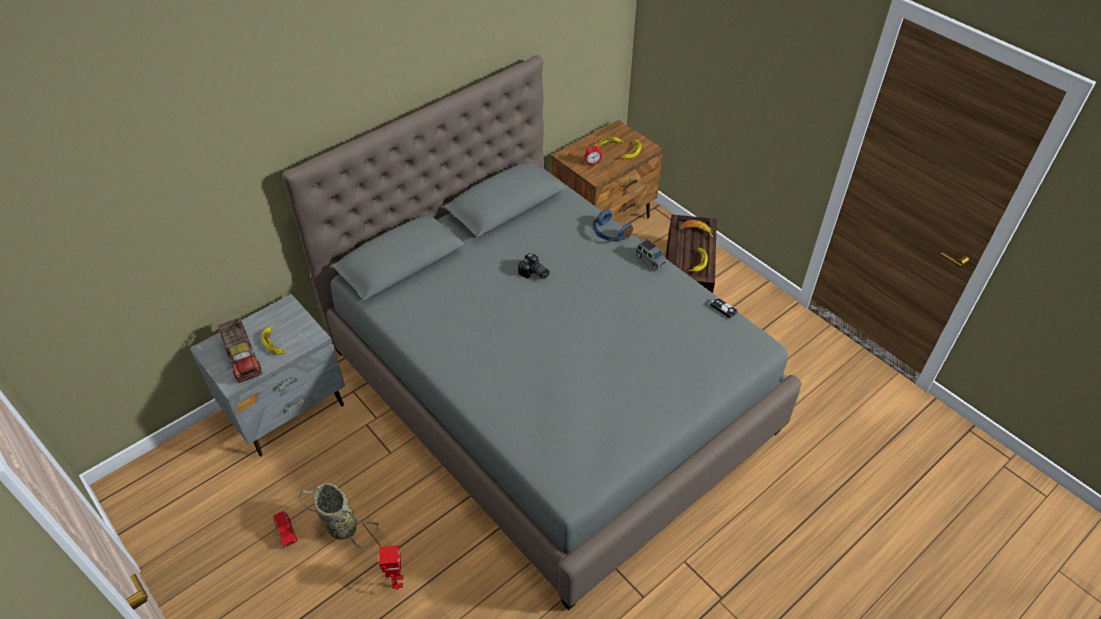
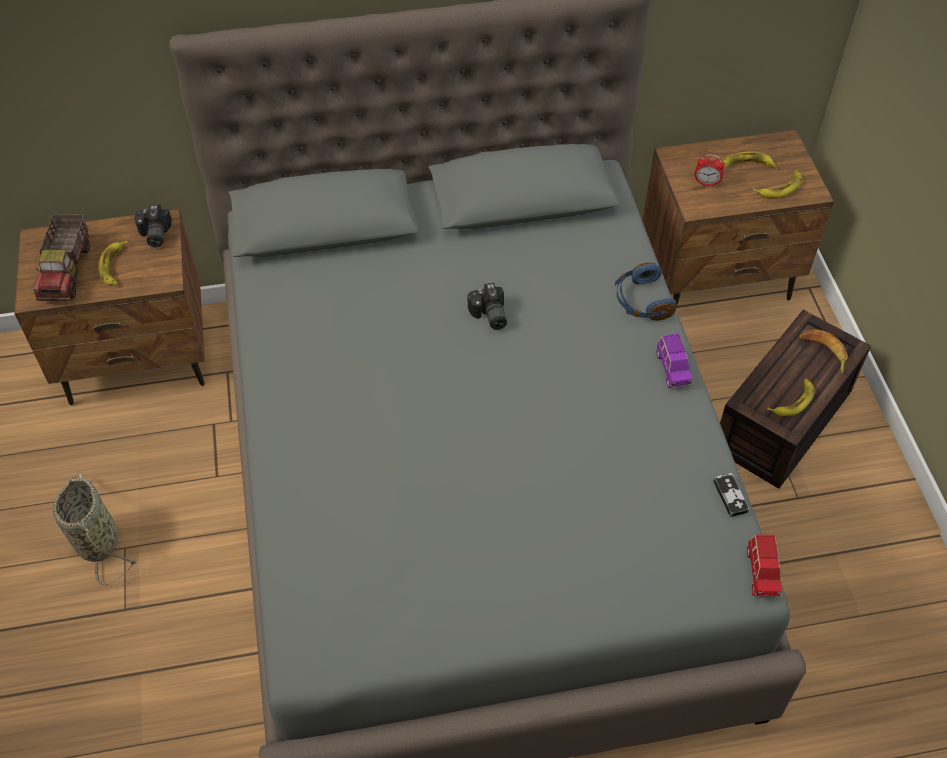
camera: 30 degrees right, 5 degrees up
grey nightstand [189,294,345,457] -> brown nightstand [14,209,205,405]
red toy car [273,511,298,548] -> red toy car moved to [747,534,782,597]
toy robot [379,545,403,589] -> none
grey toy car [636,239,667,271] -> purple toy car [656,334,692,388]
none -> camera [135,205,172,248]

